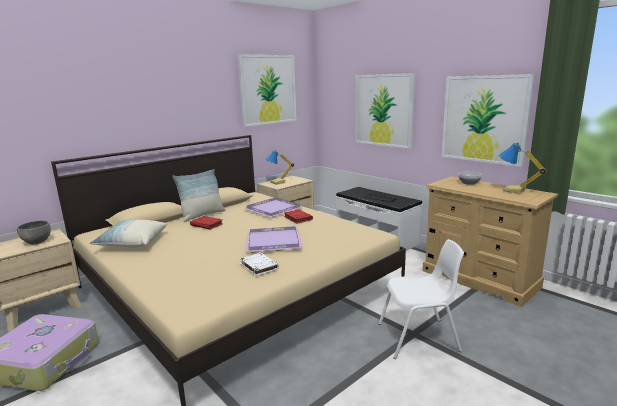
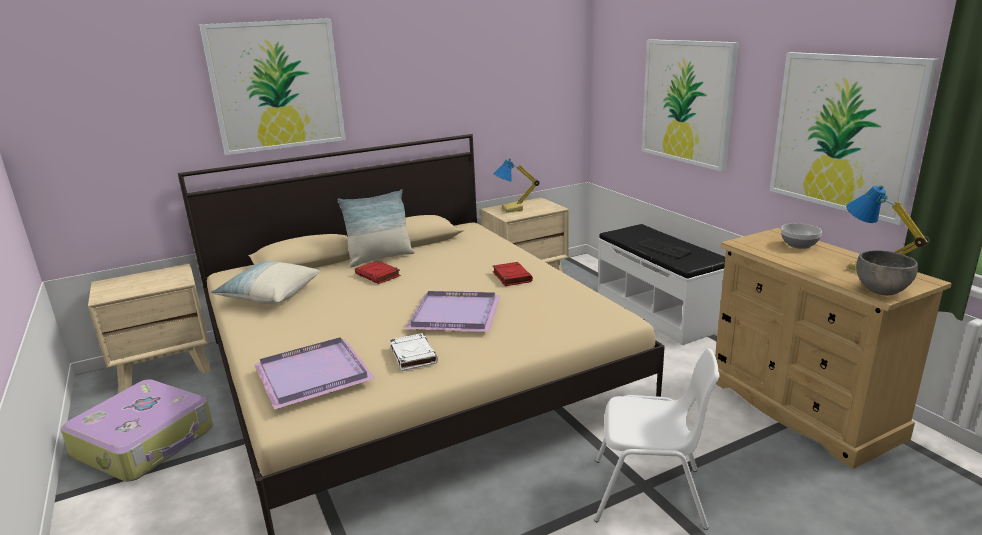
camera: 15 degrees right, 5 degrees up
grey bowl [17,221,51,245] -> grey bowl moved to [856,250,918,295]
picture [238,54,297,127] -> picture moved to [199,18,346,155]
purple tray [244,197,303,218] -> purple tray moved to [254,337,375,410]

